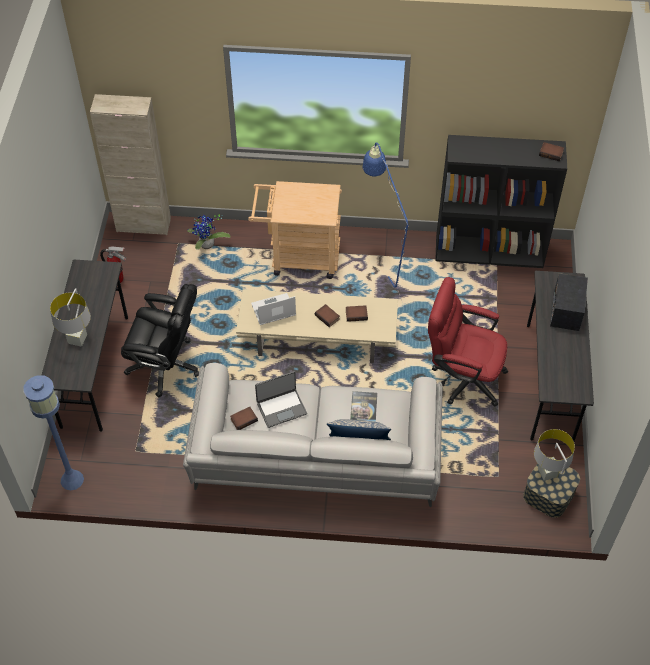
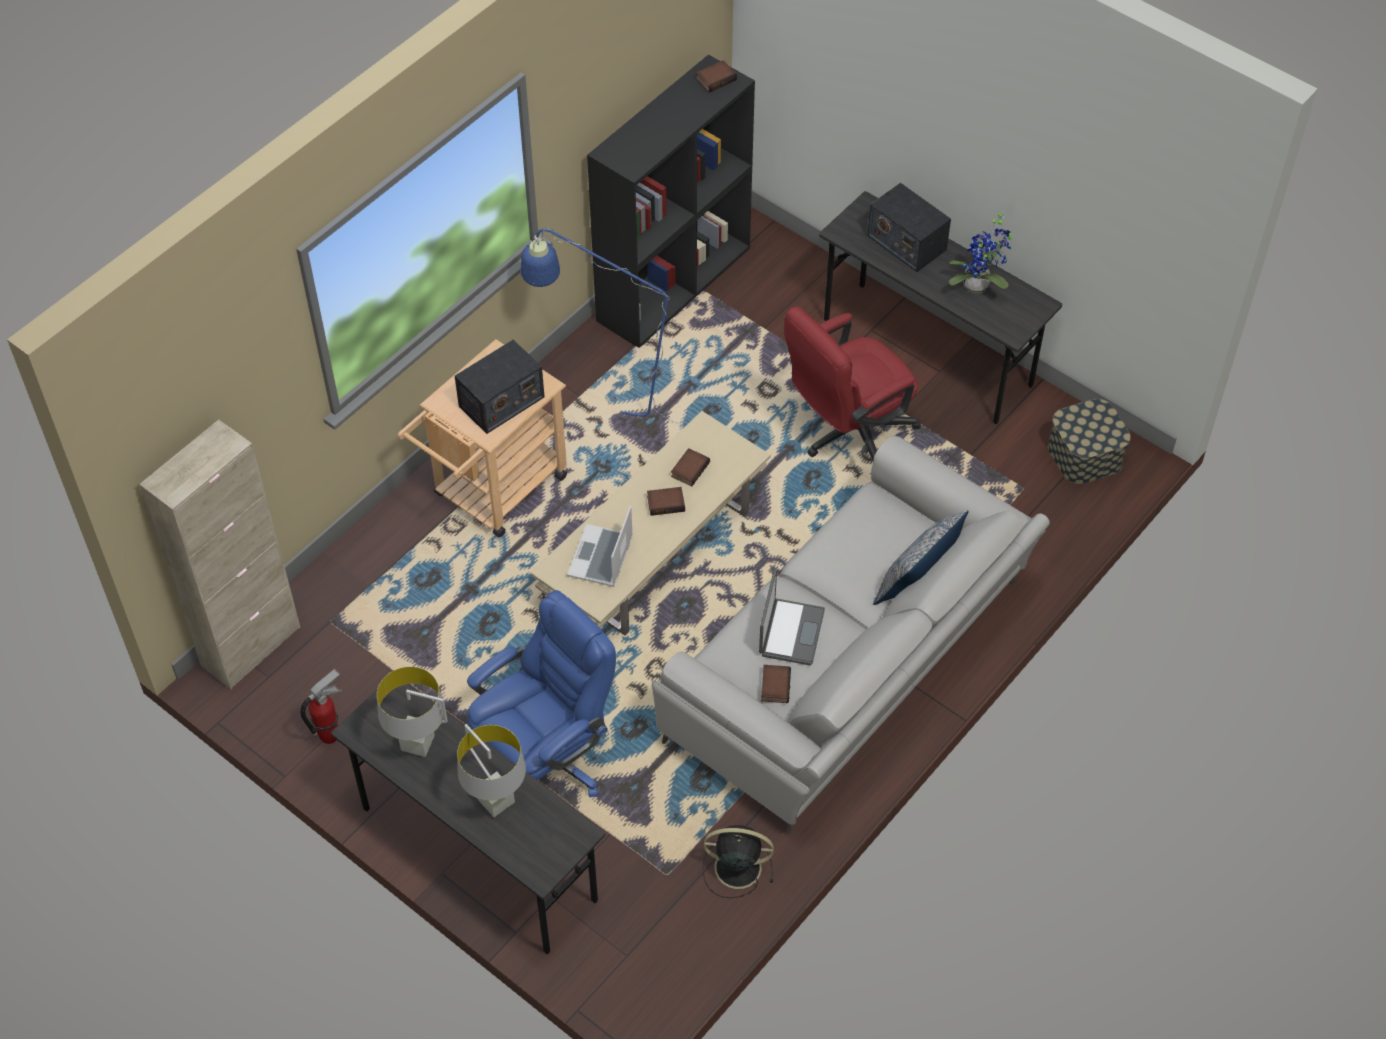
camera: 55 degrees left, 0 degrees up
blue floor lamp [23,375,84,490] -> none
black office chair [121,284,199,398] -> blue office chair [467,590,616,797]
potted plant [187,214,231,250] -> potted plant moved to [949,210,1011,293]
book [350,391,378,422] -> none
grey table lamp [534,429,575,481] -> grey table lamp moved to [377,667,448,757]
none -> radio [455,340,545,434]
none -> black fan [703,825,774,898]

